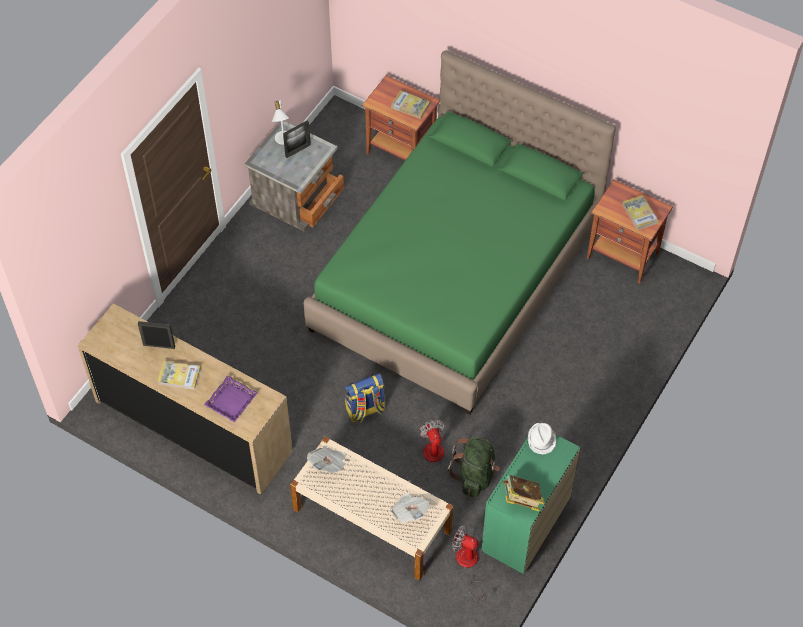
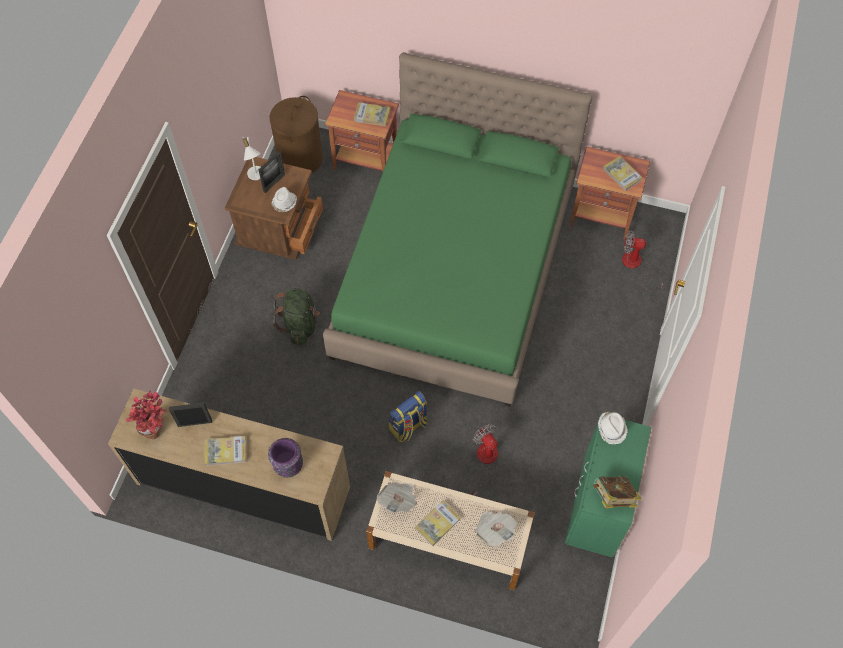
camera: 15 degrees left, 5 degrees up
purple tray [204,376,258,423] -> purple vase [268,438,303,478]
grey nightstand [244,120,344,232] -> brown nightstand [225,157,323,260]
green backpack [447,437,499,497] -> green backpack moved to [273,288,320,345]
fan [452,525,485,601] -> fan moved to [622,230,663,292]
none -> potted plant [126,391,167,439]
none -> brown laundry basket [270,96,323,173]
none -> white hat [271,187,297,212]
none -> book [415,500,461,546]

